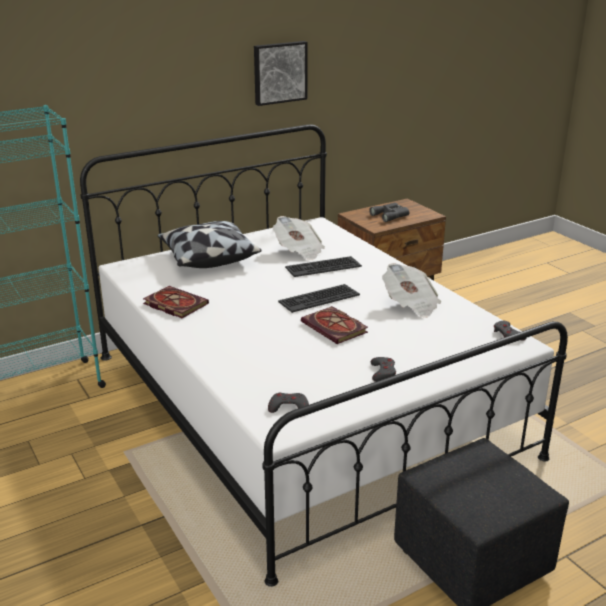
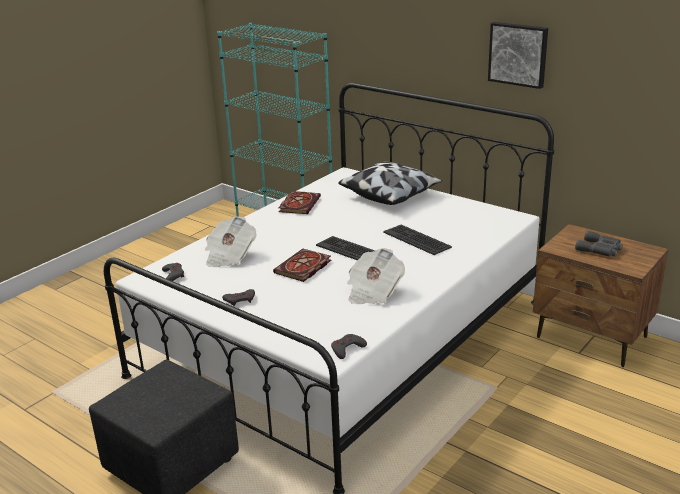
camera: 70 degrees right, 0 degrees up
newspaper [273,216,325,260] -> newspaper moved to [205,216,257,267]

